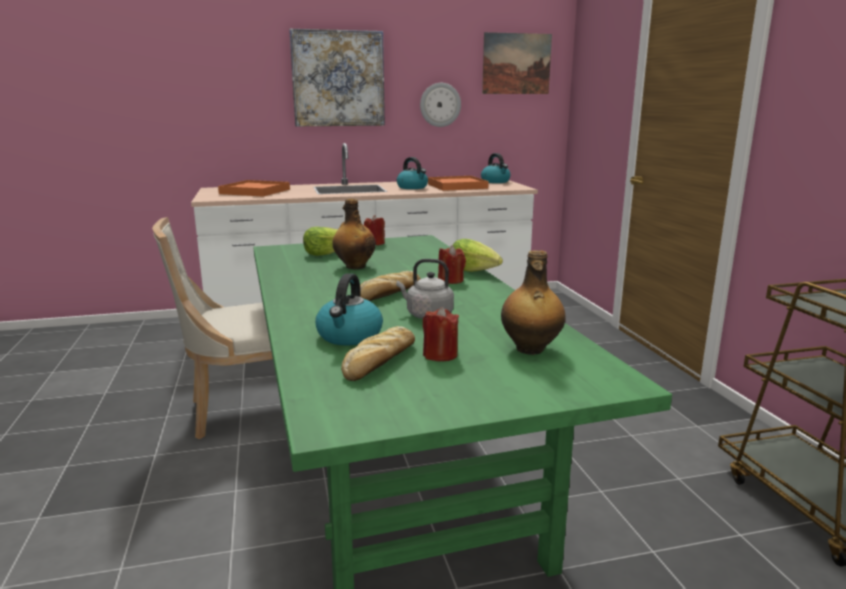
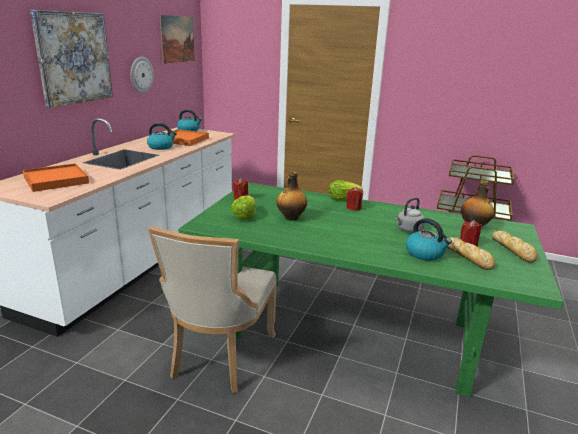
camera: 55 degrees left, 5 degrees up
bread [360,271,421,301] -> bread moved to [492,231,538,263]

